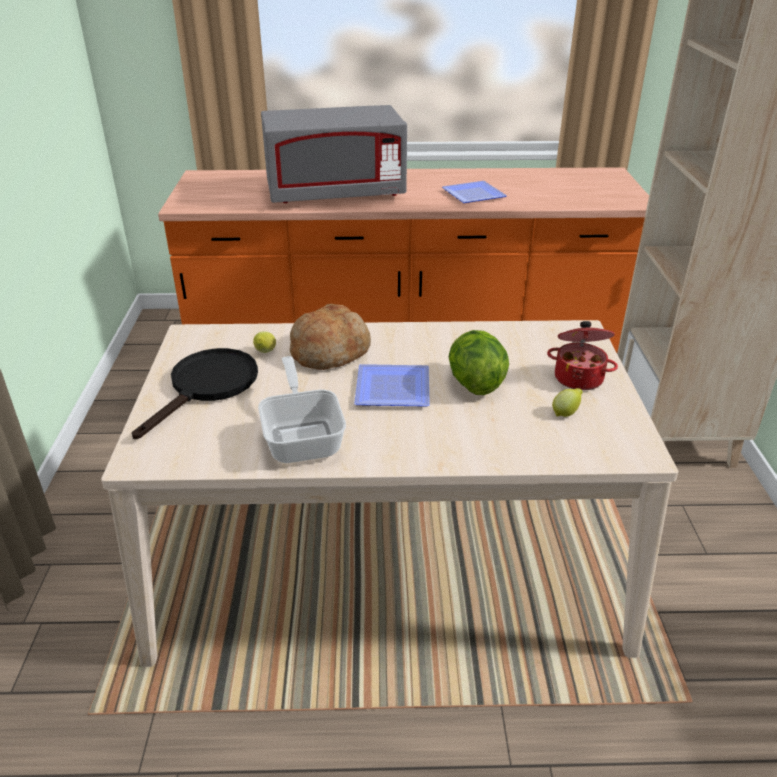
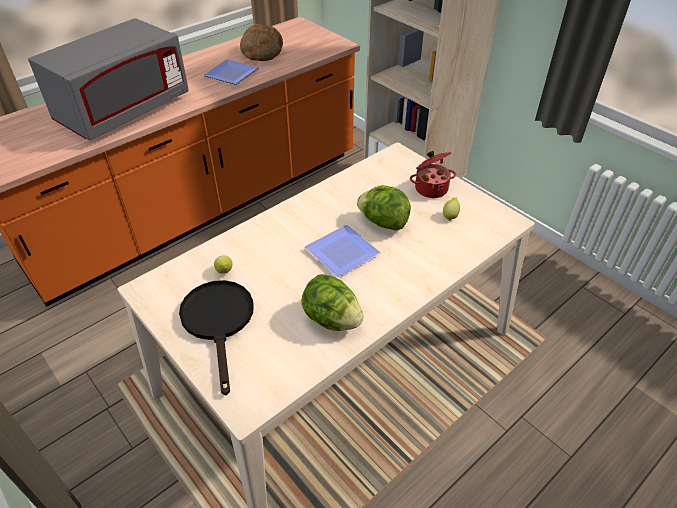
camera: 40 degrees left, 10 degrees up
frying pan [258,356,346,463] -> lettuce [302,274,364,331]
bread [290,304,371,370] -> bread moved to [240,24,283,61]

